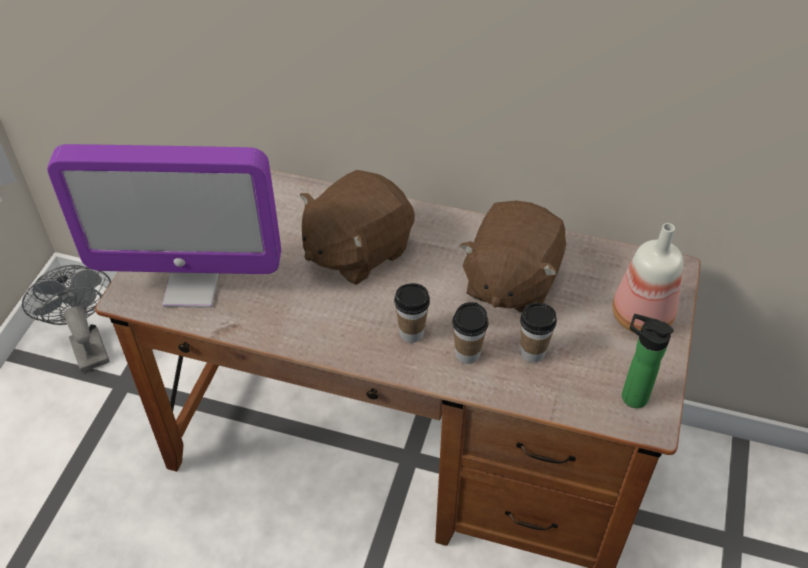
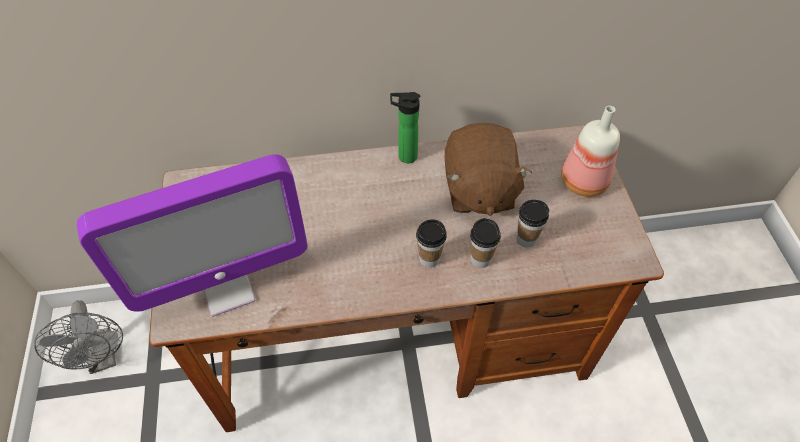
camera: 25 degrees left, 5 degrees up
grey fan [22,265,111,373] -> grey fan turned 150 degrees counterclockwise [34,300,123,374]
brown plush toy [300,170,415,285] -> none
bottle [622,314,674,408] -> bottle moved to [390,92,420,163]

